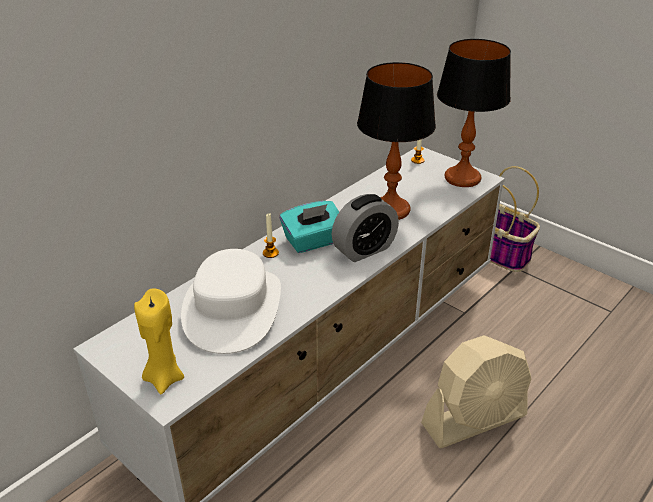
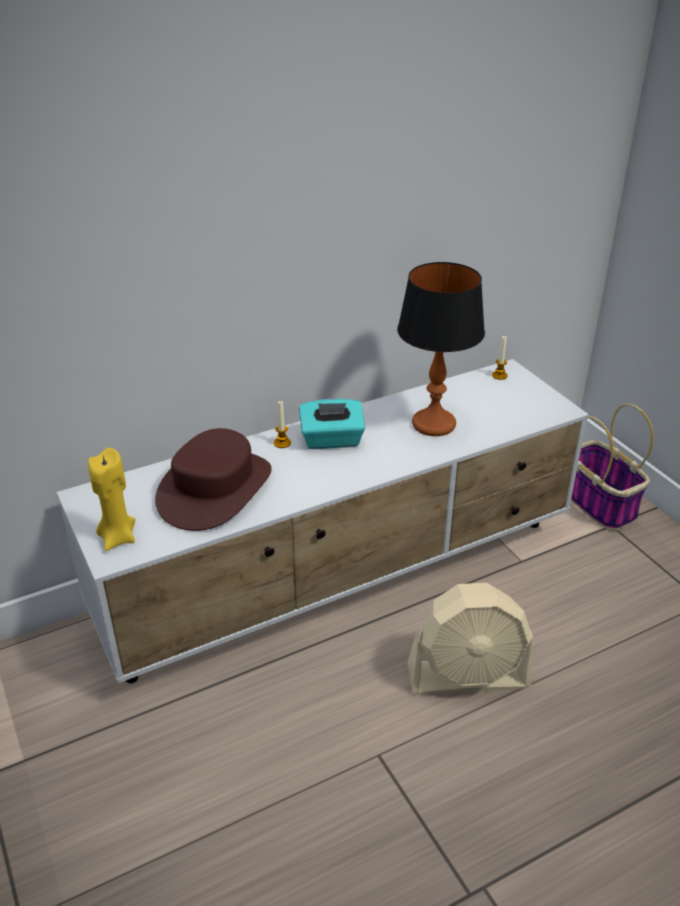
camera: 20 degrees right, 0 degrees up
white hat [181,249,281,354] -> brown hat [155,428,272,531]
alarm clock [332,194,399,262] -> none
table lamp [437,39,511,187] -> none

